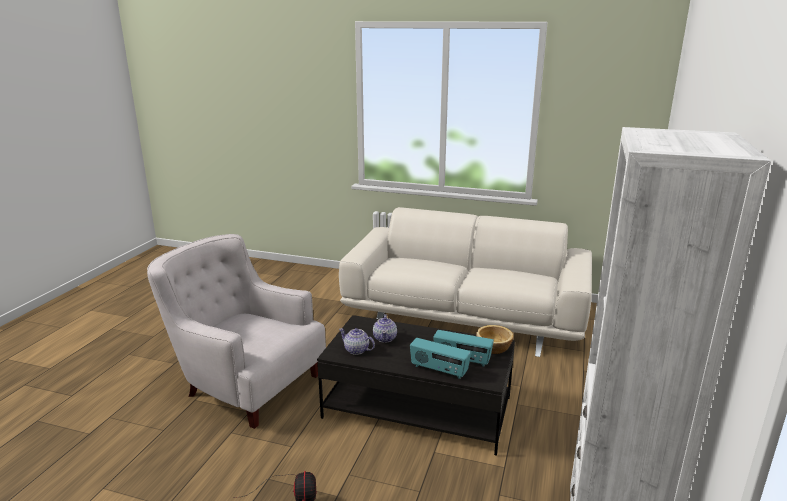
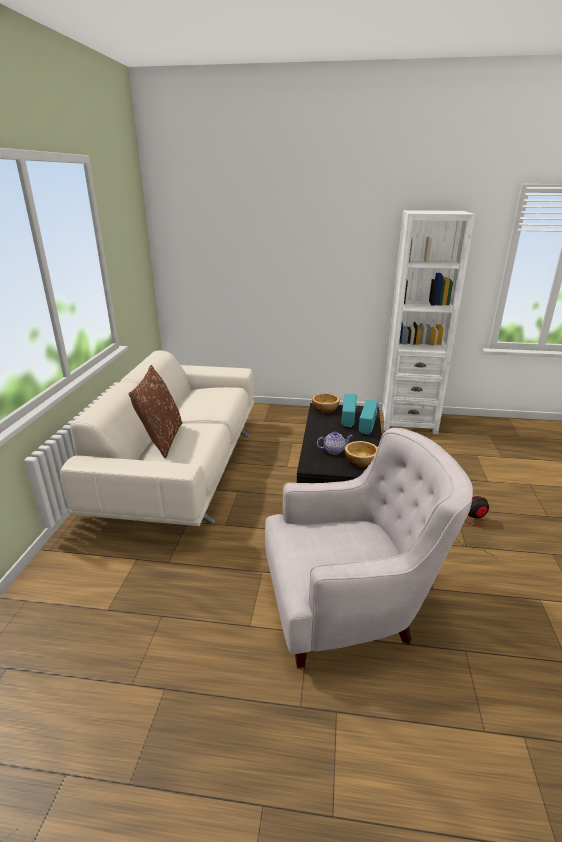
camera: 100 degrees left, 5 degrees up
white armchair [147,234,326,429] -> white armchair turned 120 degrees counterclockwise [265,428,473,668]
teapot [339,328,375,355] -> bowl [345,441,378,467]
none -> brown pillow [128,365,182,458]

